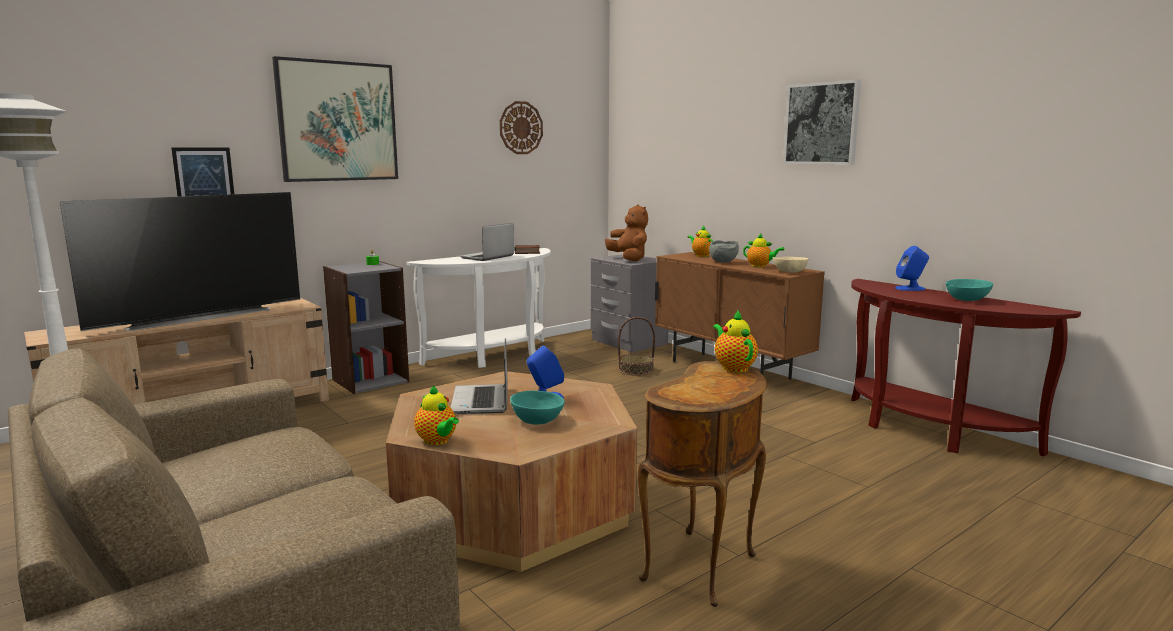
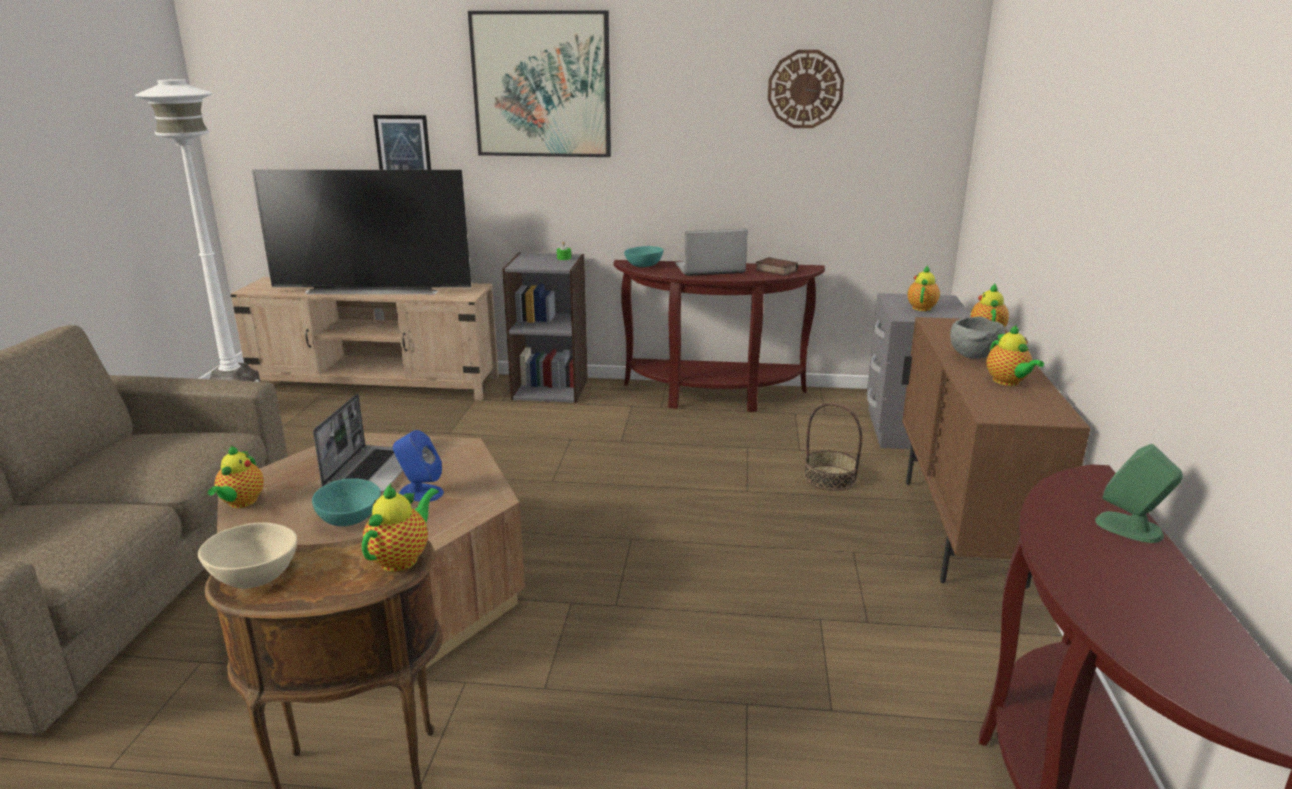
camera: 45 degrees right, 10 degrees up
white console table [407,248,551,368] -> brown console table [613,260,825,412]
laptop [450,338,507,414] -> laptop turned 150 degrees clockwise [313,394,403,492]
brown plush toy [605,204,648,261] -> teapot [908,265,940,311]
beige bowl [773,257,808,272] -> beige bowl moved to [198,522,297,589]
picture [783,79,861,165] -> none
blue speaker [895,246,929,291] -> green speaker [1095,444,1183,543]
turquoise bowl [946,279,993,301] -> turquoise bowl moved to [624,246,664,267]

